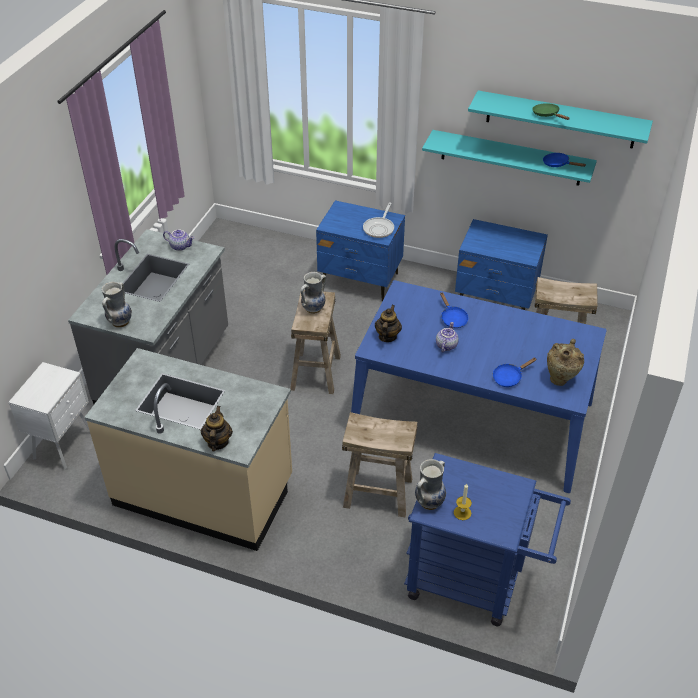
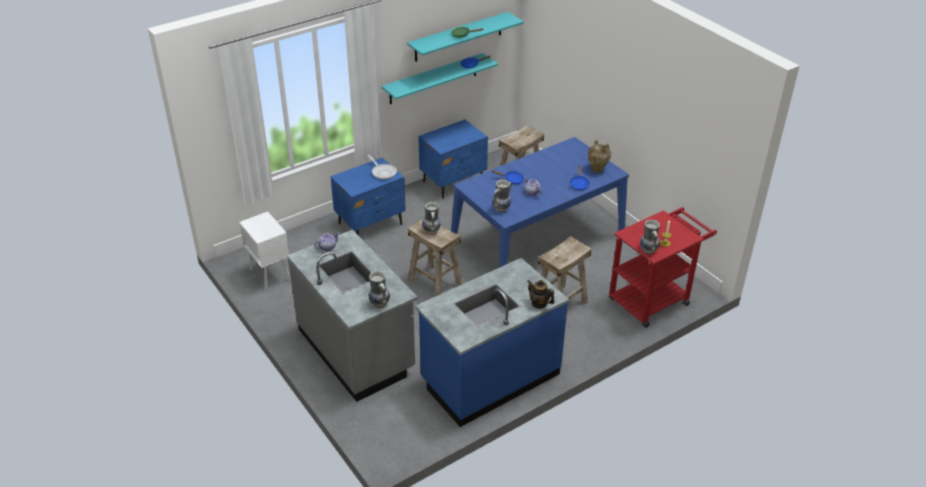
camera: 55 degrees left, 5 degrees down
white nightstand [8,362,90,469] -> white nightstand moved to [239,212,291,290]
beige counter [85,348,292,551] -> blue counter [415,258,569,427]
teapot [375,305,402,342] -> vase [492,180,512,212]
blue cart [404,453,571,626] -> red cart [609,207,717,328]

